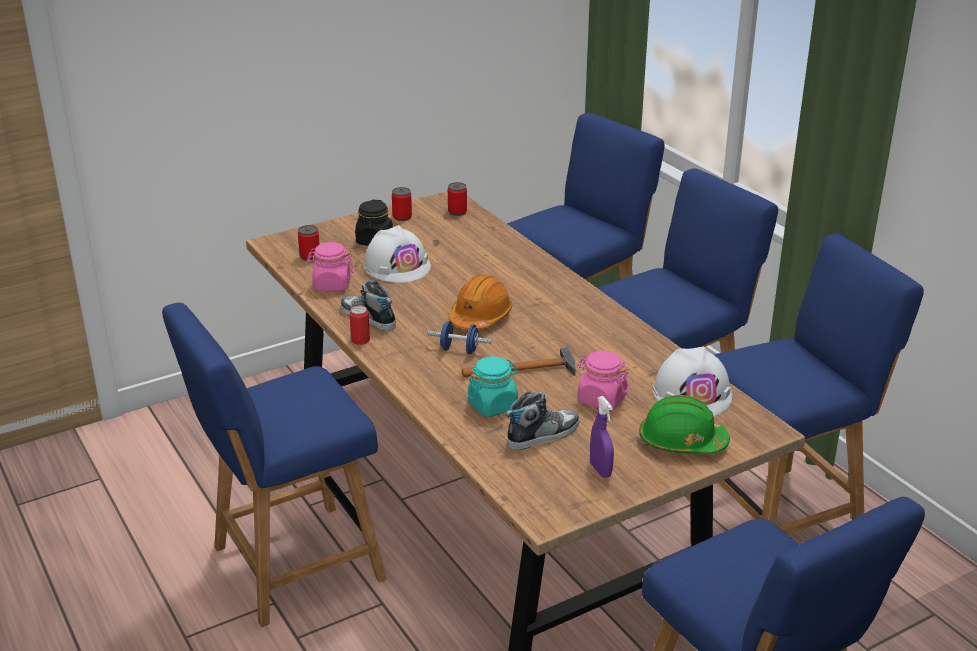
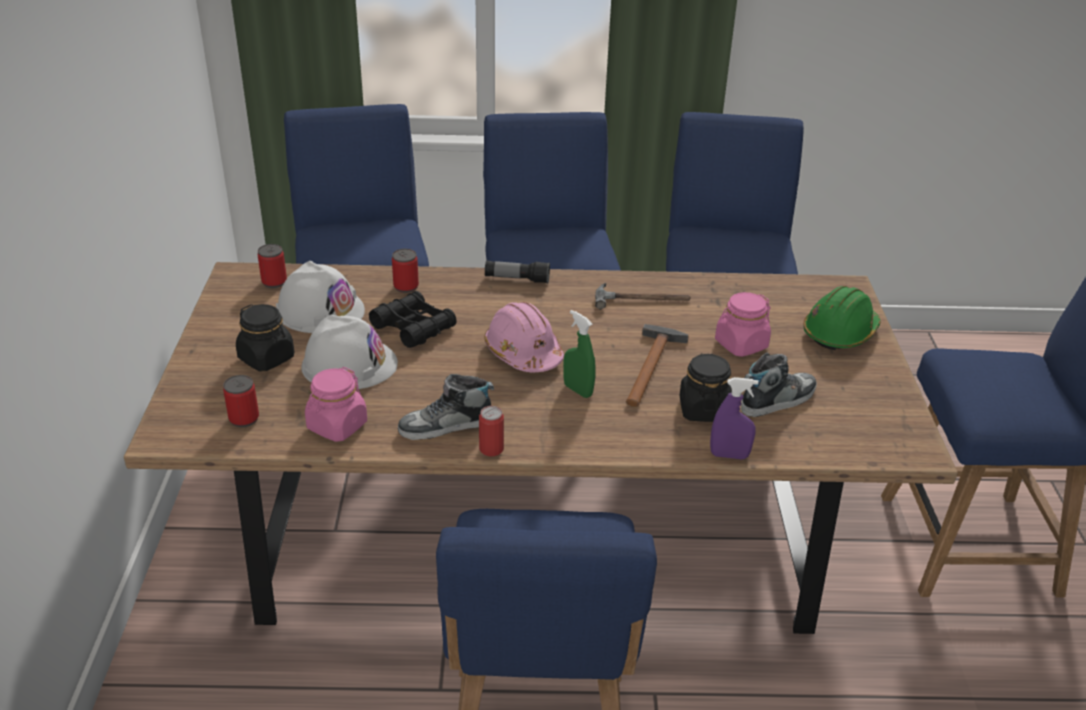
camera: 60 degrees left, 5 degrees up
can [392,187,412,221] -> can moved to [392,249,419,293]
blue dumbbell [428,321,492,354] -> green spray bottle [563,310,596,398]
orange hard hat [449,275,512,330] -> pink hard hat [485,302,564,372]
turquoise jar [467,356,519,417] -> black jar [680,353,732,422]
shoe [505,391,580,450] -> shoe turned 60 degrees clockwise [741,352,817,417]
purple spray bottle [590,396,614,478] -> purple spray bottle moved to [710,377,758,459]
white hard hat [653,347,733,417] -> white hard hat moved to [276,261,365,333]
none -> black binoculars [369,291,457,348]
none -> flashlight [485,260,550,283]
none -> hammer [595,283,691,310]

